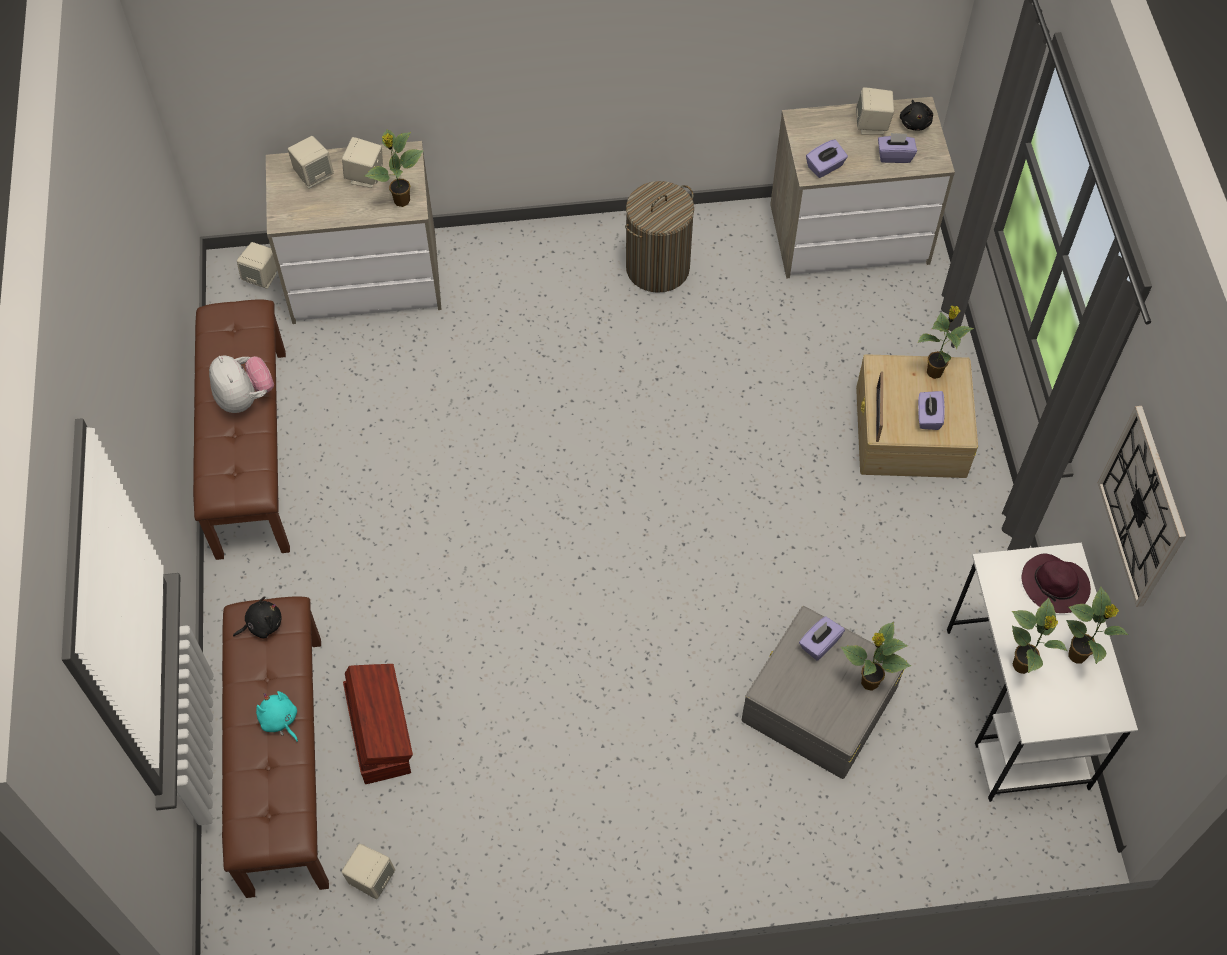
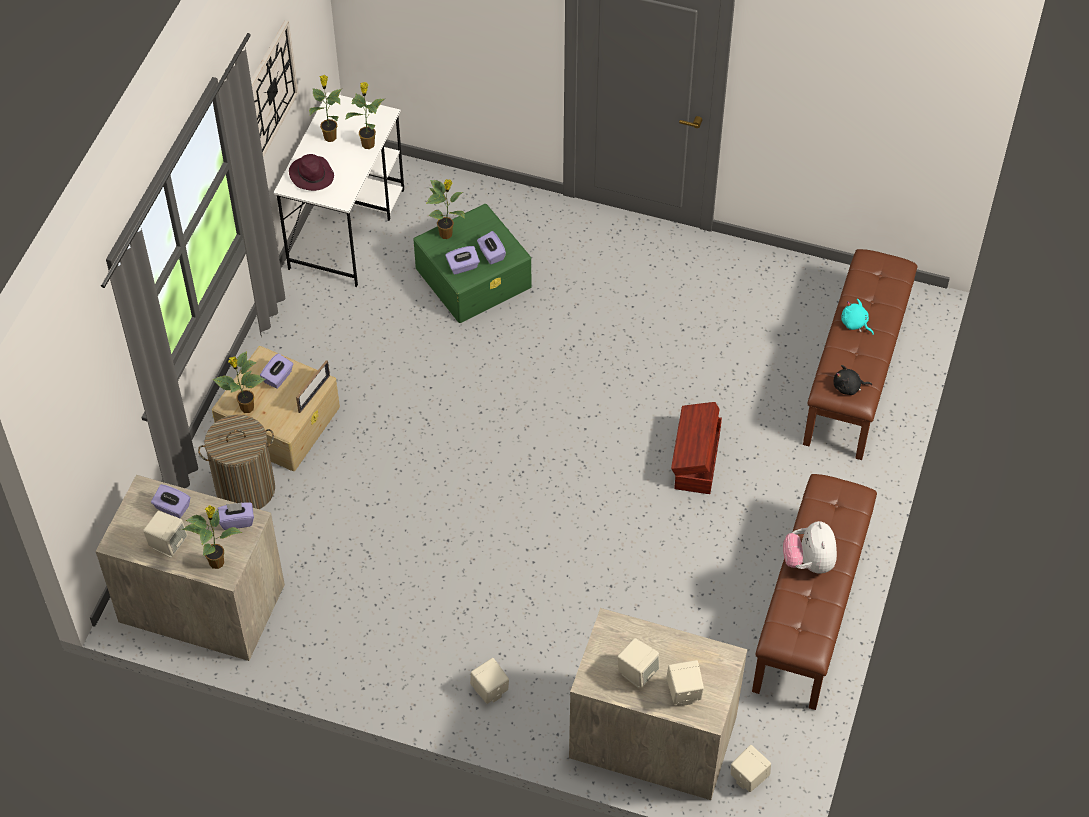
camera: 155 degrees left, 5 degrees down
turquoise plush toy [256,691,298,742] -> turquoise plush toy turned 150 degrees clockwise [841,299,874,335]
beige speaker [342,844,395,899] -> beige speaker moved to [470,658,509,704]
brown storage box [343,664,413,784] -> brown storage box moved to [671,402,722,494]
potted plant [365,130,424,207] -> potted plant moved to [182,505,243,569]
laundry basket [625,181,694,293] -> laundry basket moved to [198,415,275,509]
grey storage box [742,606,905,779] -> green storage box [413,204,531,323]
black plush toy [900,100,933,131] -> none
none -> purple tissue box [477,231,506,264]

